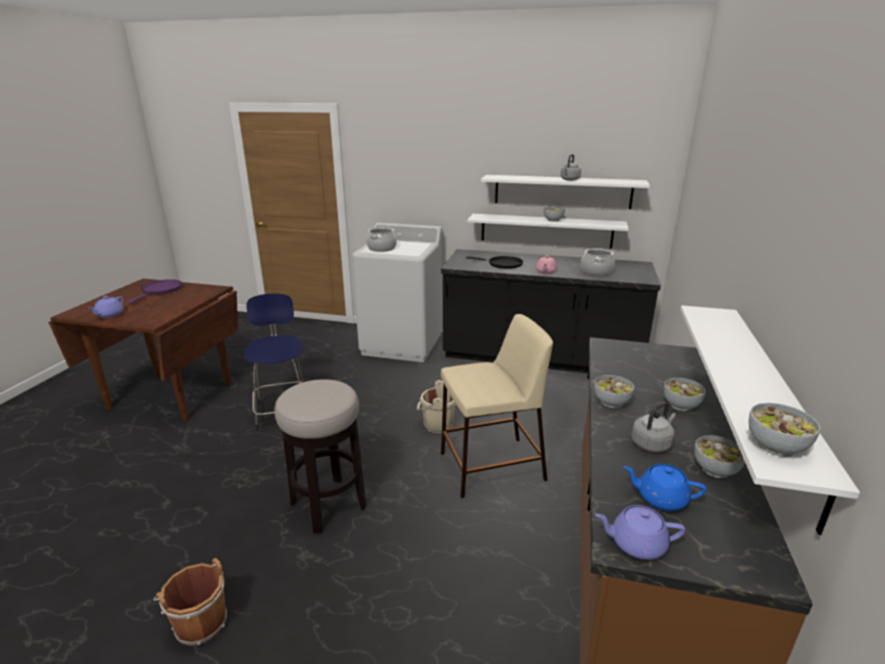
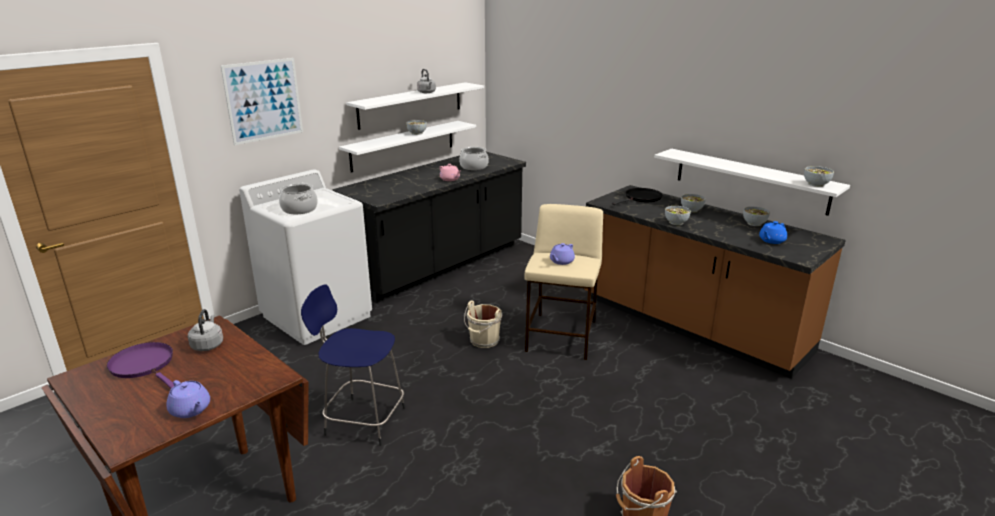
camera: 60 degrees left, 0 degrees up
stool [275,379,366,533] -> none
black frying pan [466,256,523,269] -> black frying pan moved to [612,188,662,205]
purple teapot [595,505,685,560] -> purple teapot moved to [550,243,575,265]
grey kettle [631,402,676,452] -> grey kettle moved to [188,309,223,351]
none -> picture [221,58,303,145]

